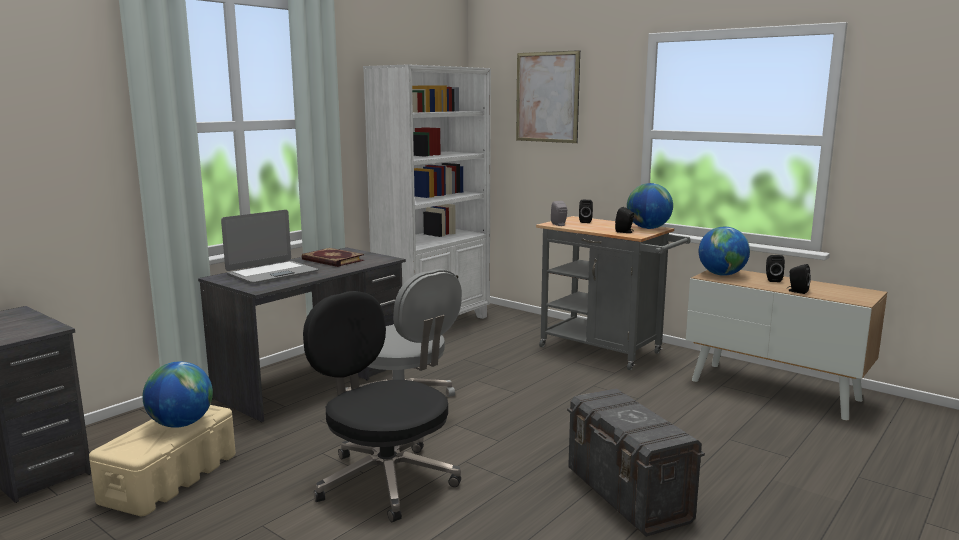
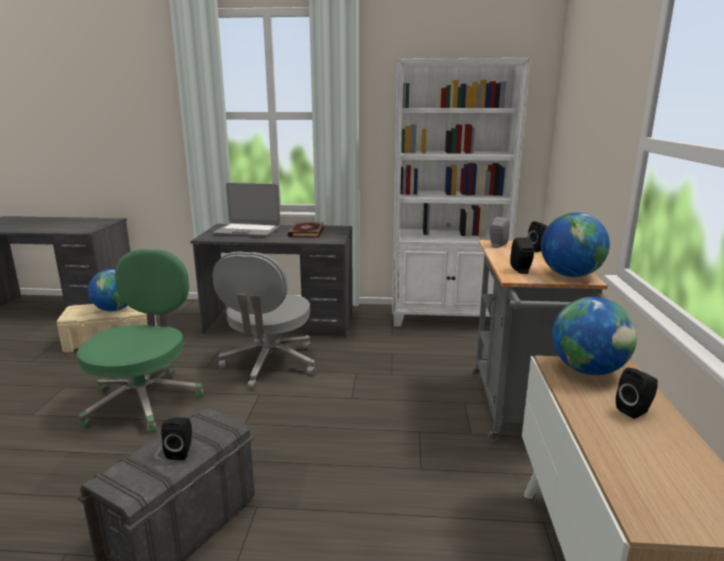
camera: 55 degrees right, 5 degrees up
black office chair [303,291,461,522] -> green office chair [76,249,204,433]
picture [516,50,580,143] -> none
black speaker [787,264,811,294] -> black speaker moved to [161,417,192,460]

